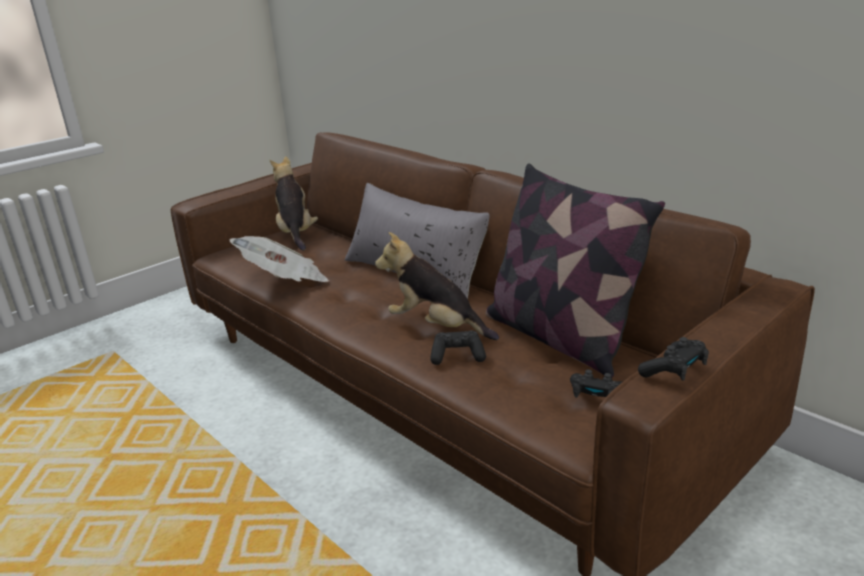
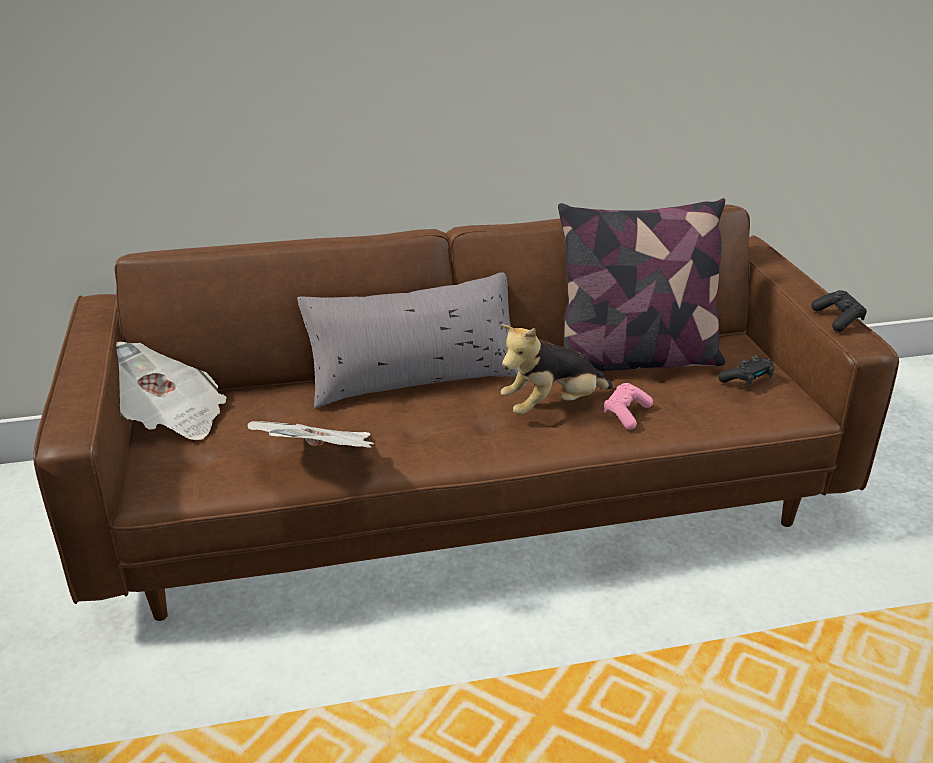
camera: 60 degrees left, 5 degrees up
plush toy [270,156,318,251] -> newspaper [116,341,227,440]
black game controller [430,330,486,365] -> pink game controller [604,383,653,430]

